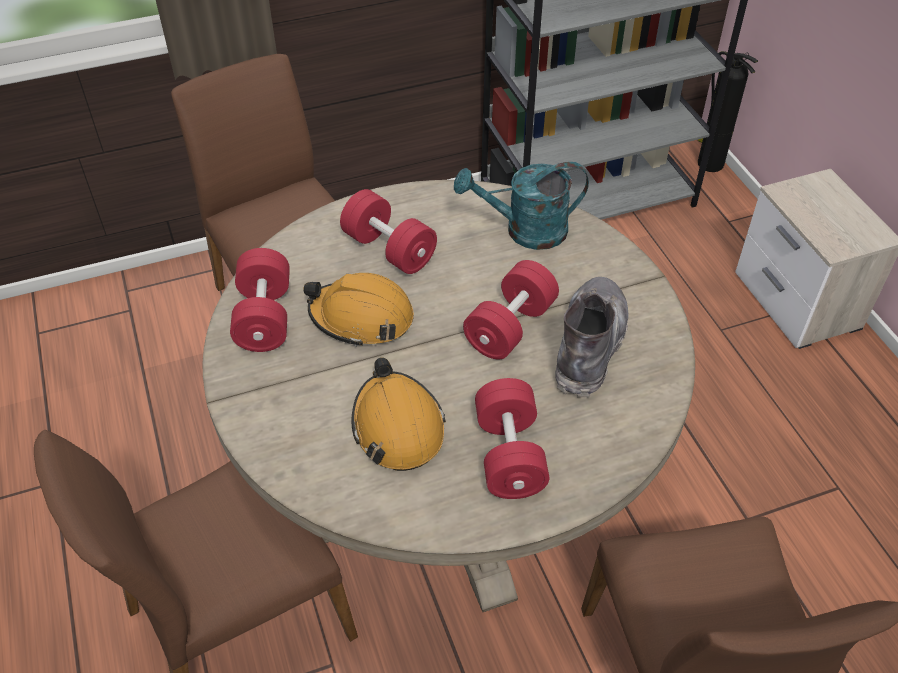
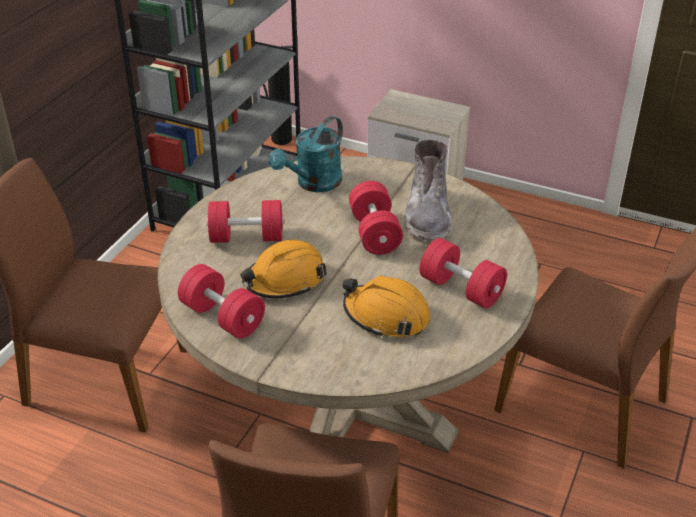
camera: 45 degrees left, 10 degrees down
grey boot [555,277,628,398] -> grey boot turned 150 degrees counterclockwise [404,140,452,243]

